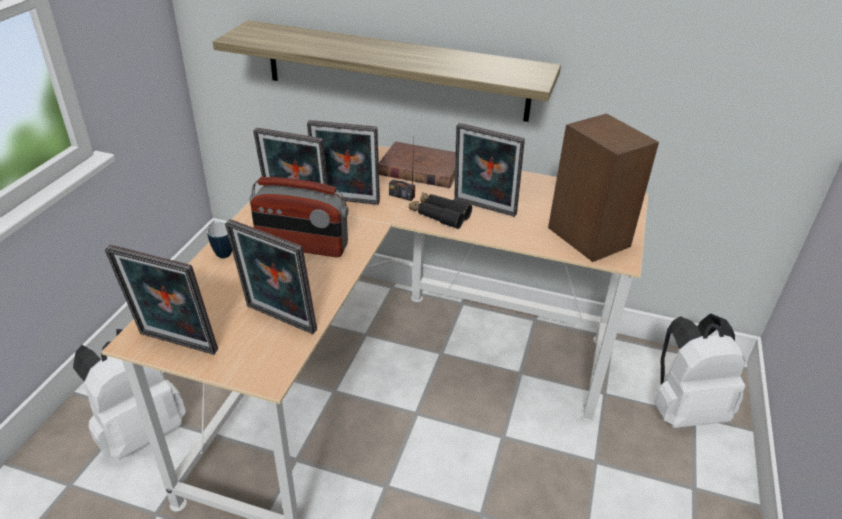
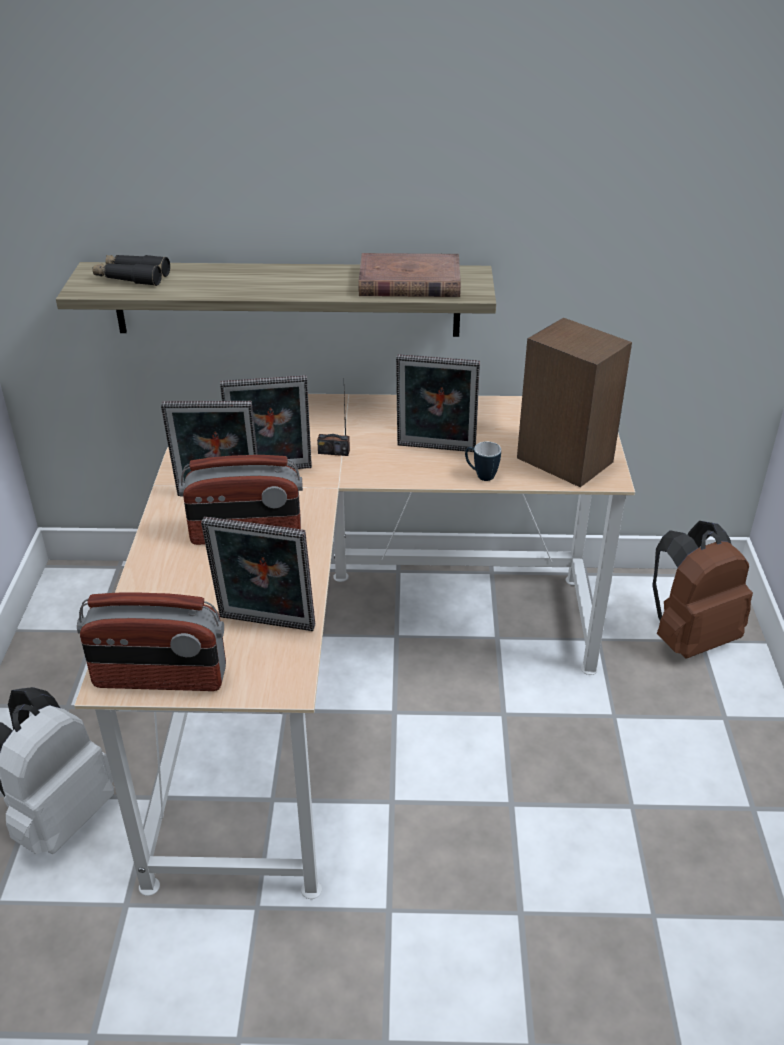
camera: 15 degrees left, 0 degrees up
picture frame [105,245,218,355] -> radio [77,592,226,691]
mug [207,223,232,258] -> mug moved to [465,442,501,481]
brown book [379,142,456,188] -> brown book moved to [359,253,461,297]
black binoculars [409,192,472,229] -> black binoculars moved to [93,255,170,286]
white backpack [653,313,746,428] -> brown backpack [652,521,753,659]

